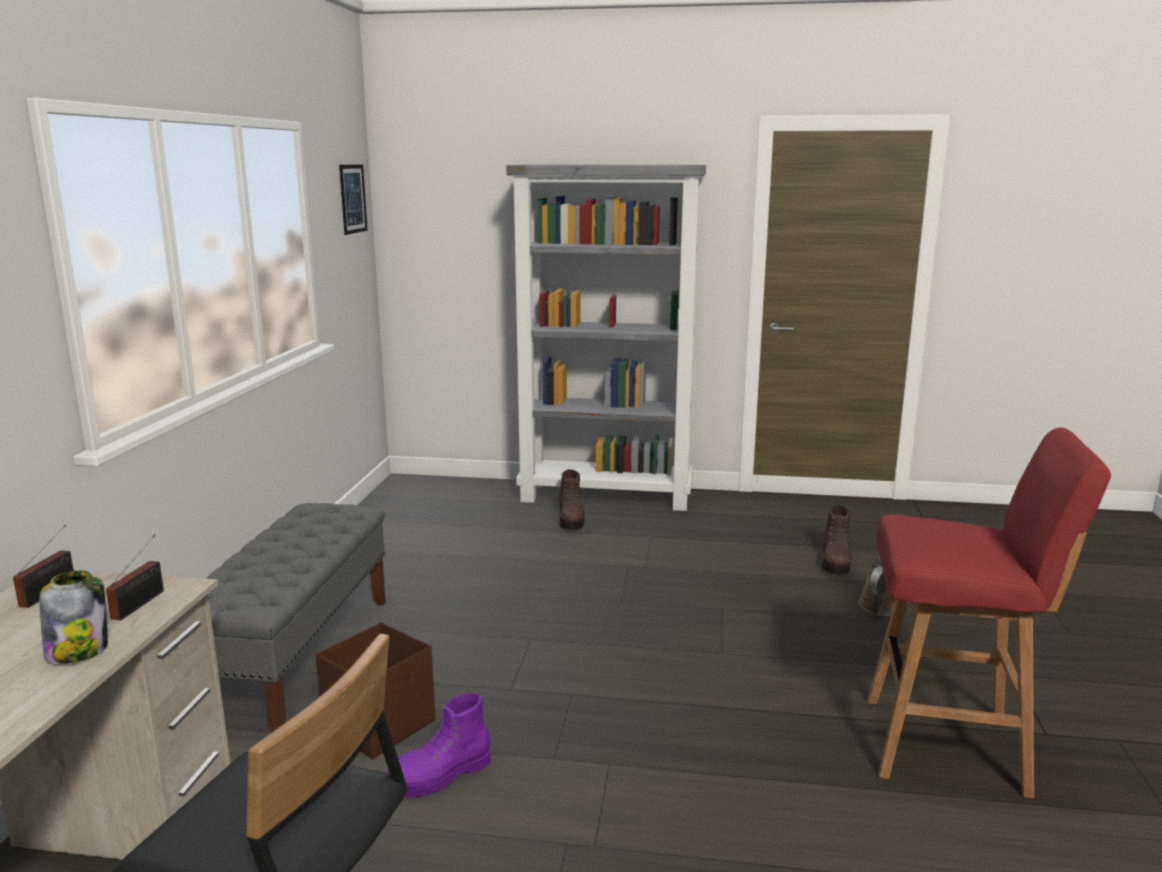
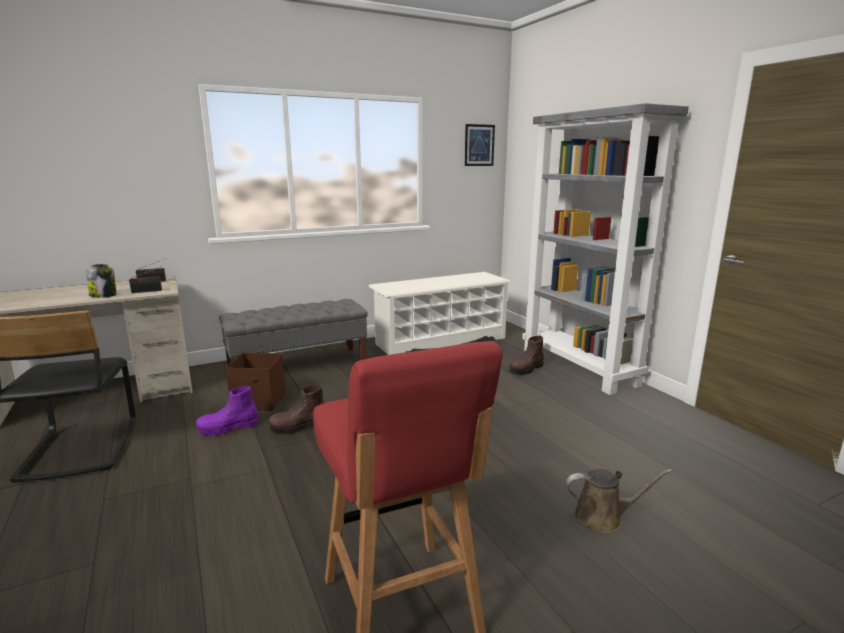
camera: 55 degrees right, 0 degrees up
purple boot [387,693,491,797] -> purple boot turned 45 degrees counterclockwise [196,386,259,436]
brown boot [821,505,852,574] -> brown boot moved to [268,385,324,434]
none -> white shoe rack [368,272,511,355]

